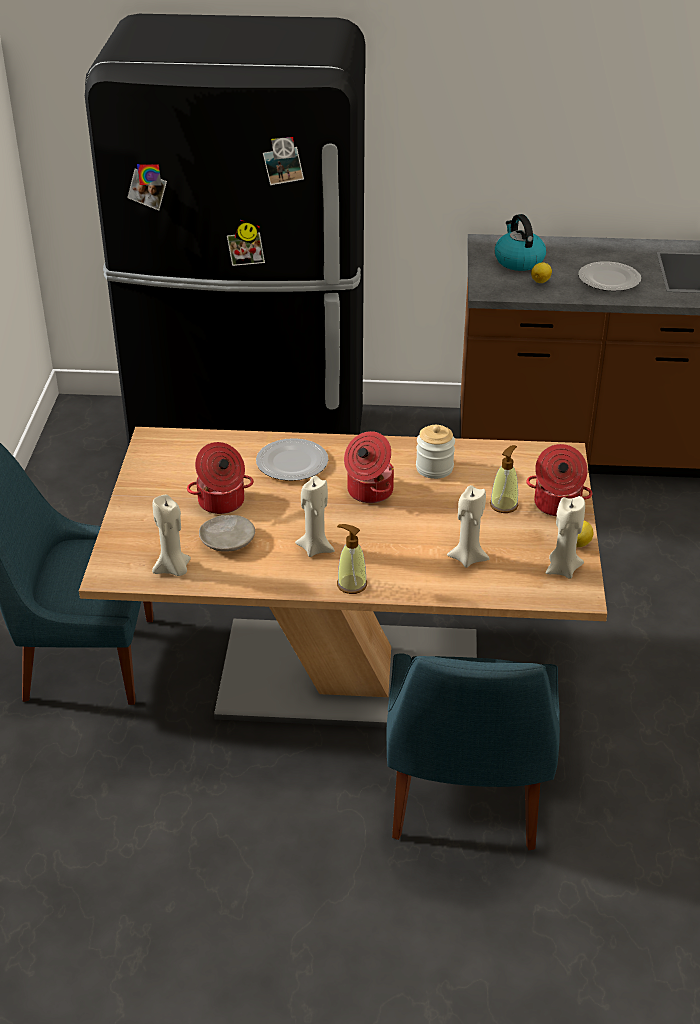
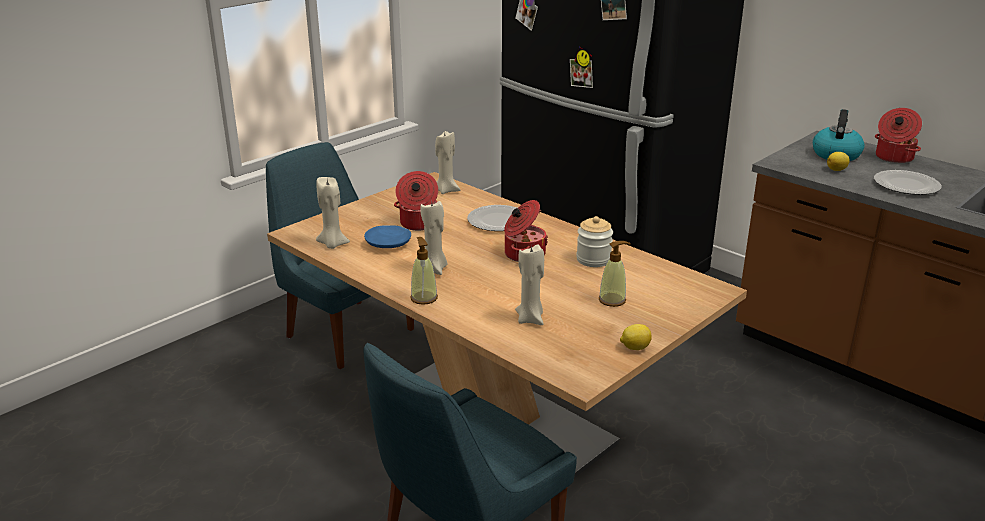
camera: 40 degrees right, 10 degrees down
beige plate [199,515,255,552] -> blue plate [364,225,411,248]
cooking pot [526,444,592,516] -> cooking pot moved to [875,108,922,163]
beige candle [546,496,585,579] -> beige candle moved to [435,131,460,194]

